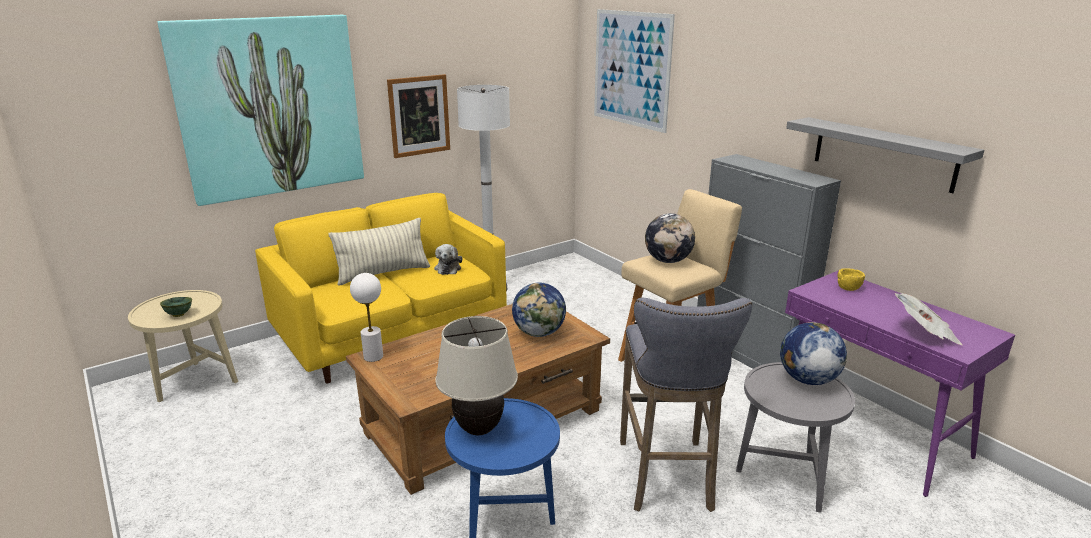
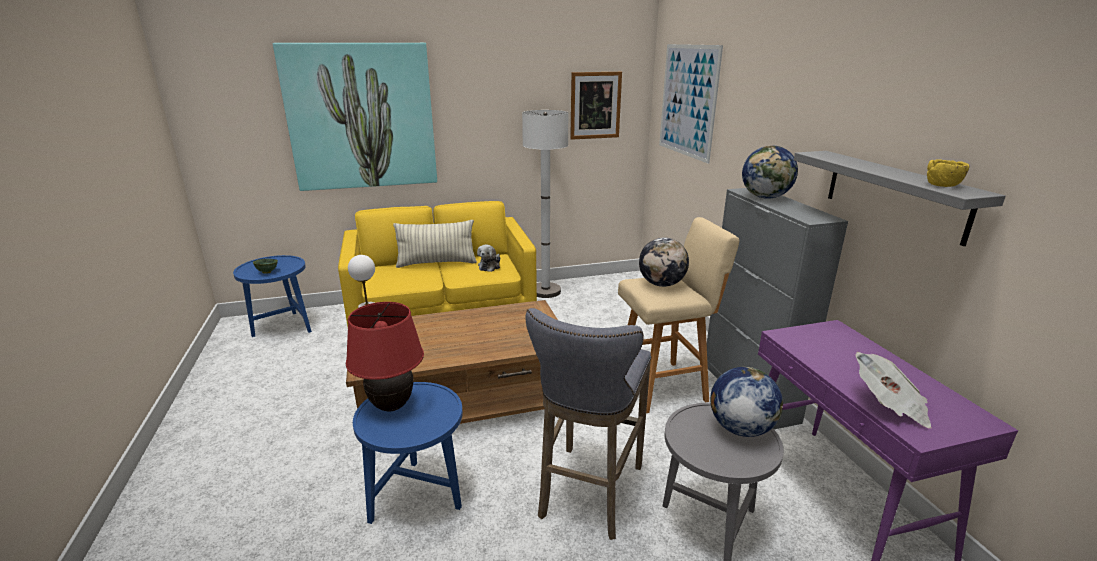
camera: 20 degrees right, 0 degrees up
beige side table [128,290,238,402] -> blue side table [233,255,312,337]
picture [387,74,450,158] -> picture moved to [570,72,622,140]
beige table lamp [435,316,518,435] -> red table lamp [346,302,424,412]
globe [512,282,566,337] -> globe moved to [742,146,798,199]
yellow bowl [837,268,865,291] -> yellow bowl moved to [927,159,970,187]

